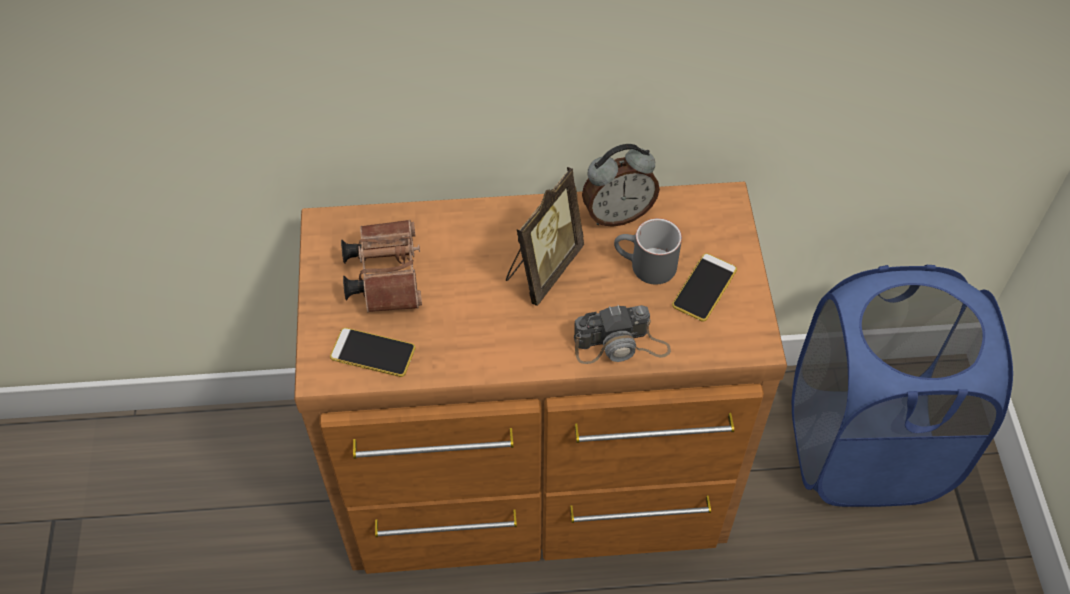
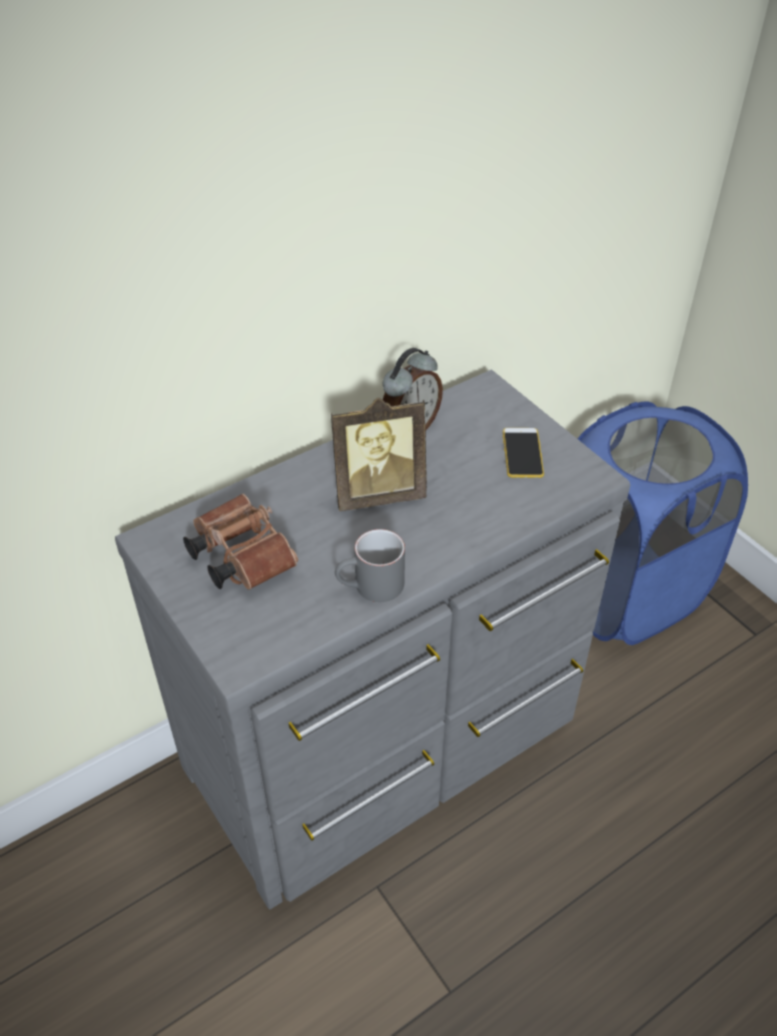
camera: 30 degrees left, 10 degrees down
brown dresser [294,182,787,574] -> grey dresser [115,369,630,910]
phone [330,328,416,377] -> none
picture frame [506,167,584,306] -> picture frame turned 75 degrees clockwise [331,398,427,511]
camera [574,305,671,364] -> none
grey mug [614,218,682,285] -> grey mug moved to [335,529,405,602]

